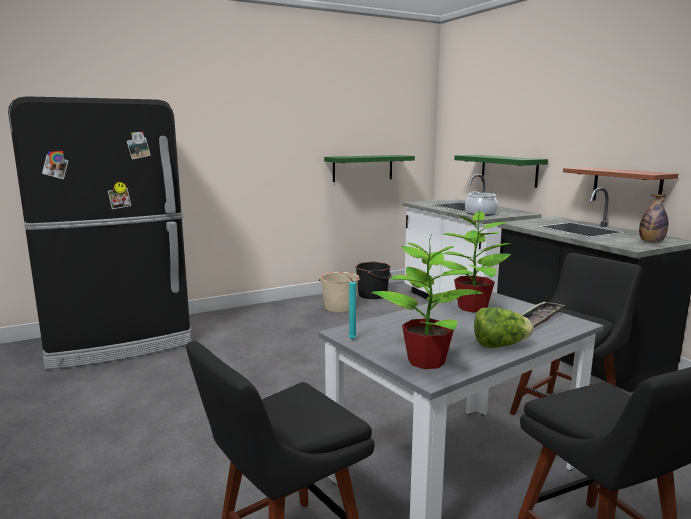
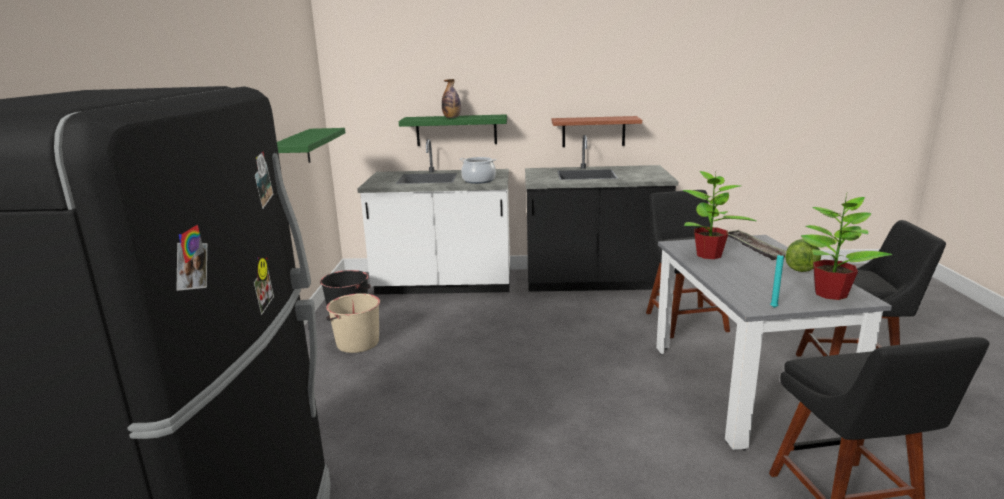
camera: 60 degrees left, 5 degrees up
bottle [639,194,668,243] -> bottle moved to [442,79,461,118]

